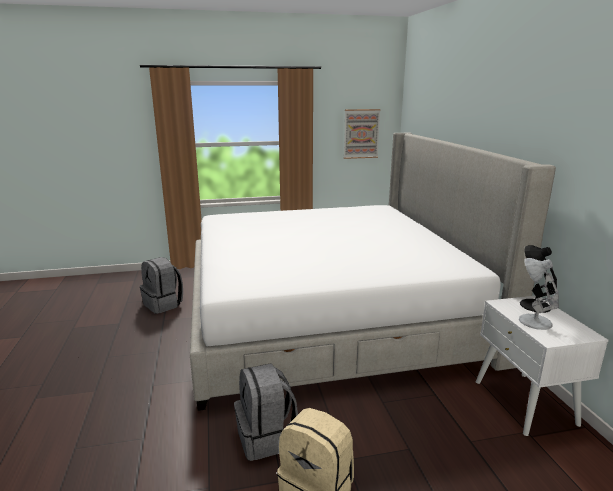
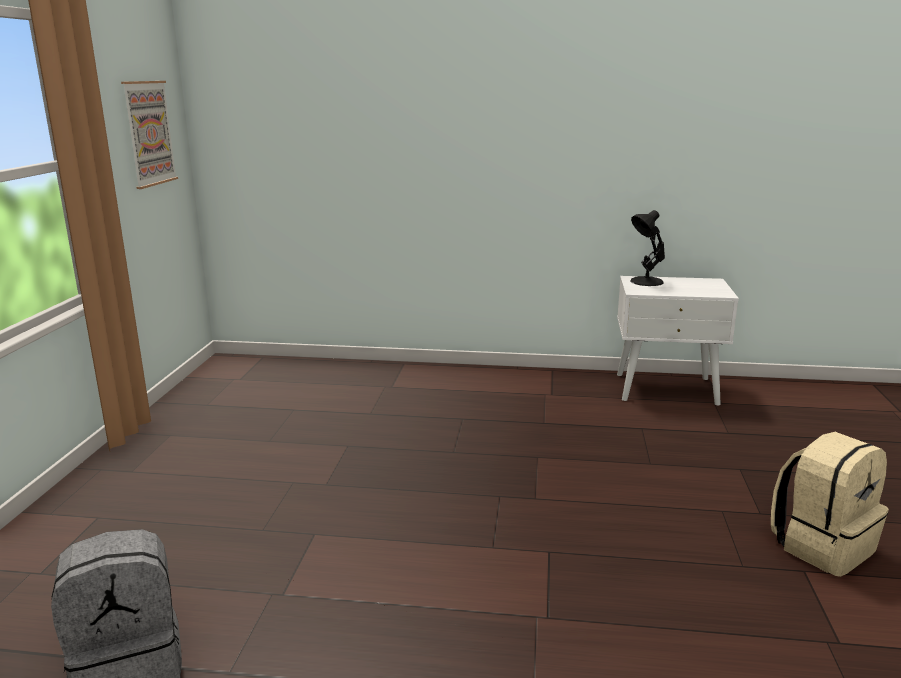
camera: 70 degrees left, 0 degrees up
bed [190,133,556,411] -> none
grey backpack [234,363,298,461] -> none
white table lamp [519,258,559,330] -> none

